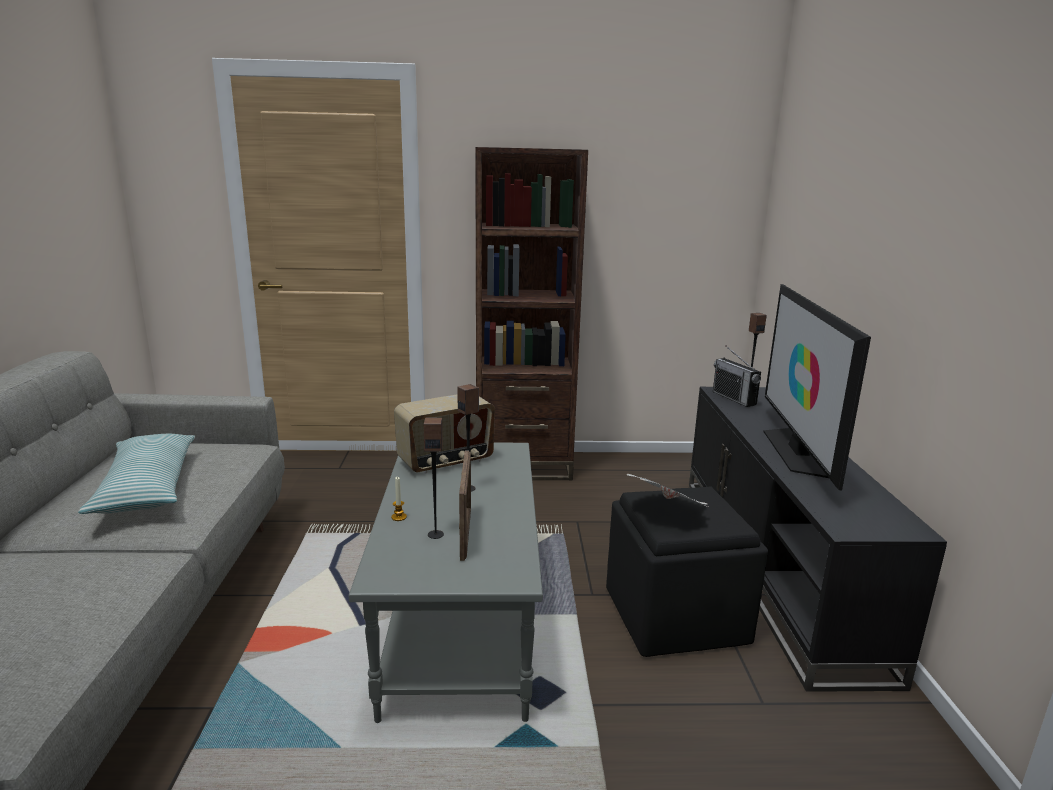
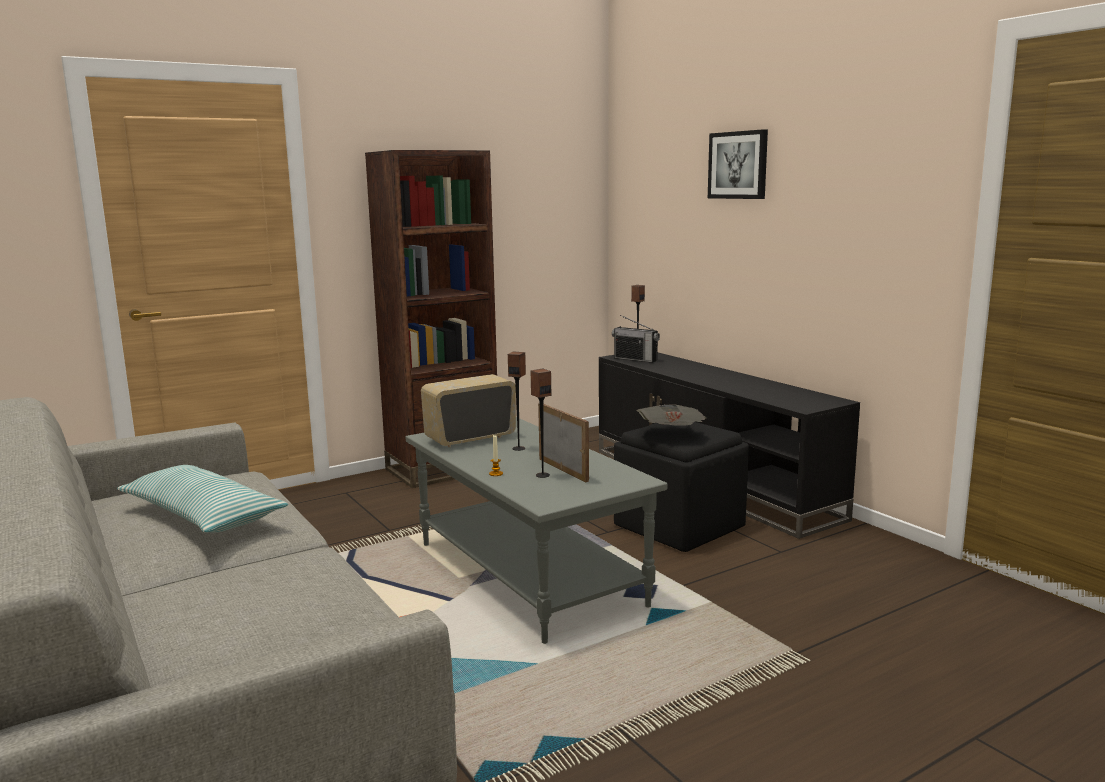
camera: 30 degrees left, 5 degrees down
radio [394,394,495,474] -> radio turned 150 degrees counterclockwise [421,374,516,447]
television [764,284,871,490] -> none
none -> picture [708,129,768,199]

